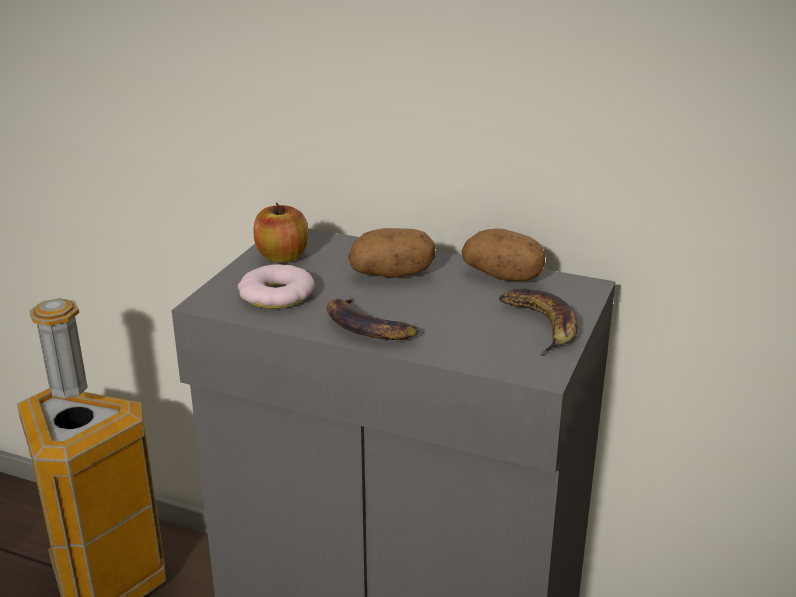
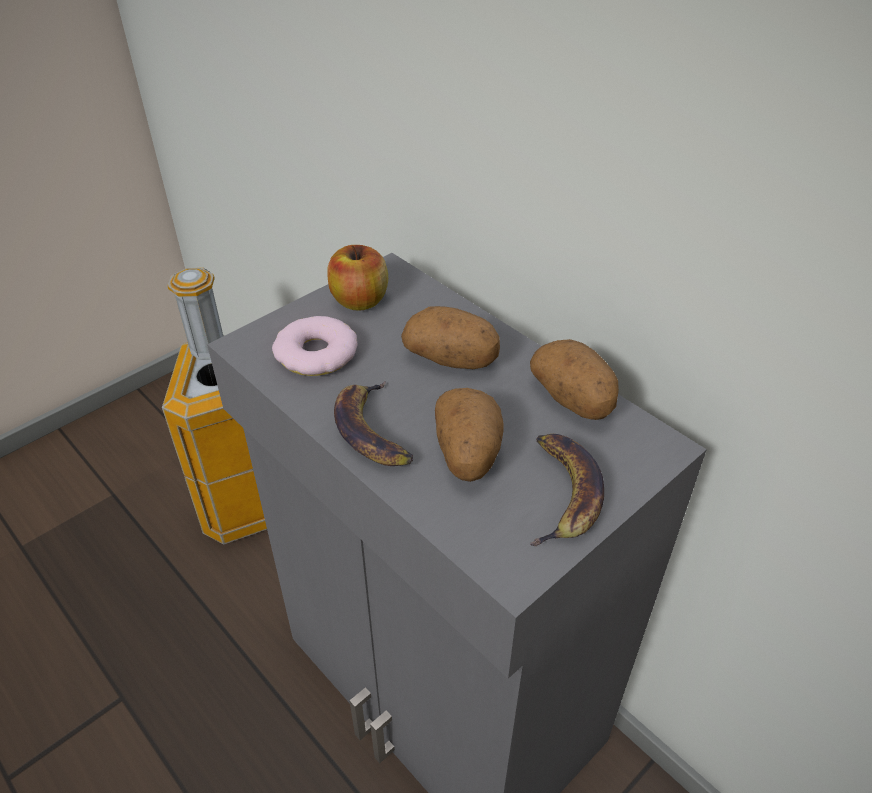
camera: 25 degrees right, 15 degrees up
none -> potato [435,388,504,482]

